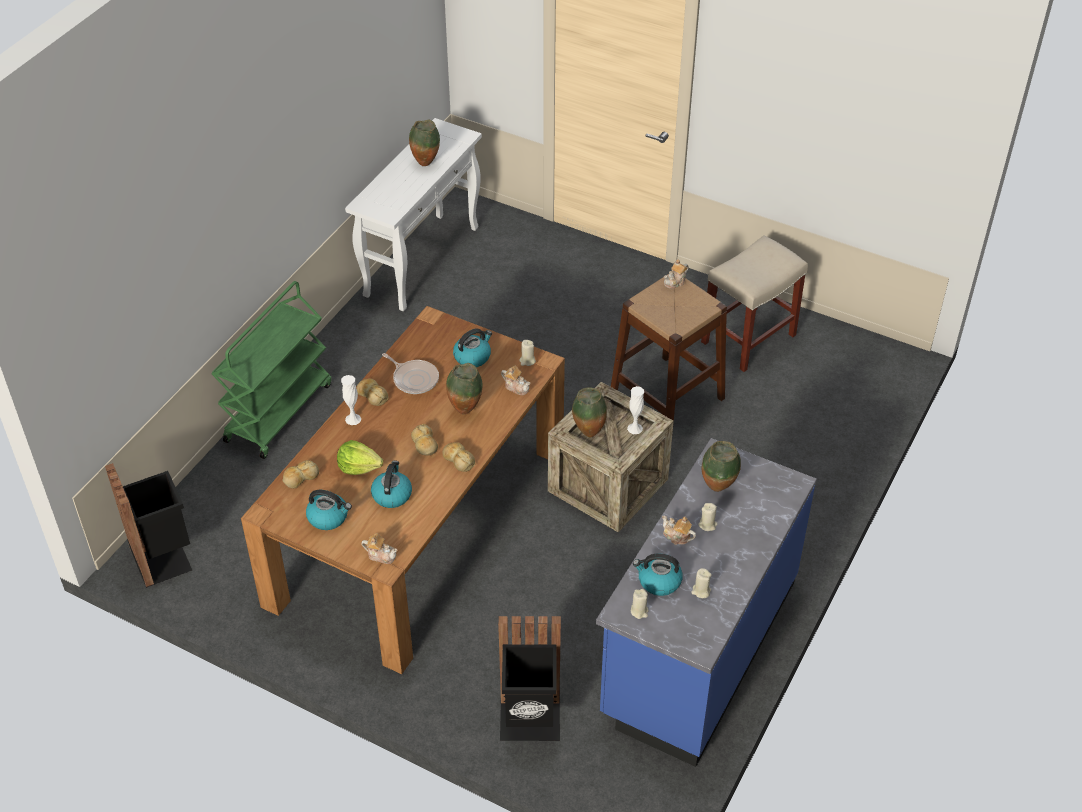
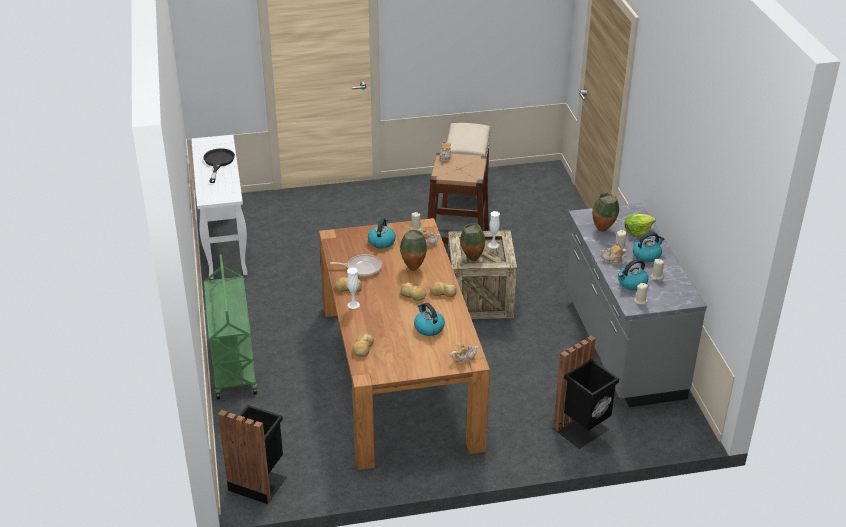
camera: 40 degrees left, 10 degrees down
kettle [306,490,352,530] -> kettle moved to [633,232,665,262]
lettuce [337,440,383,475] -> lettuce moved to [625,214,656,237]
vase [409,119,440,166] -> black frying pan [203,148,235,183]
blue counter [596,438,817,767] -> grey counter [566,203,707,407]

